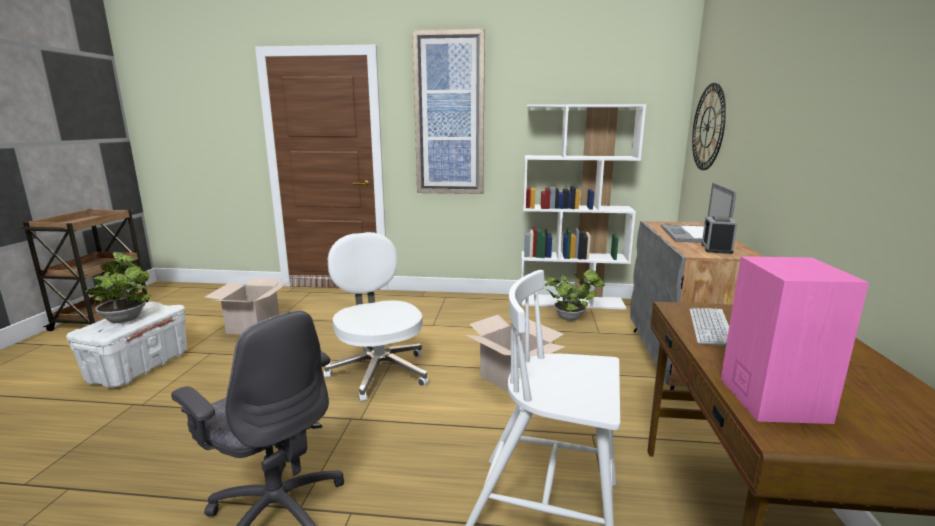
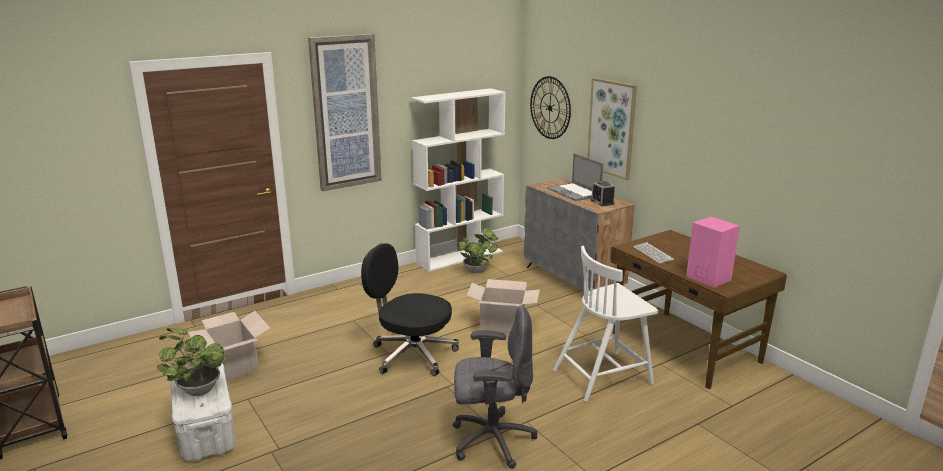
camera: 40 degrees left, 5 degrees up
white office chair [324,232,428,402] -> black office chair [361,243,459,376]
none -> picture [587,78,637,180]

